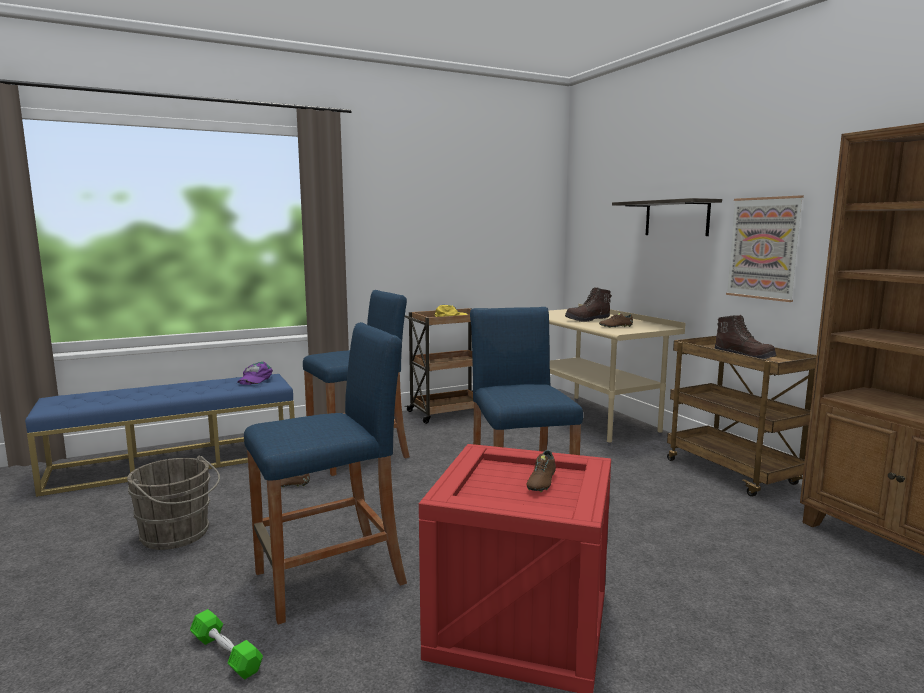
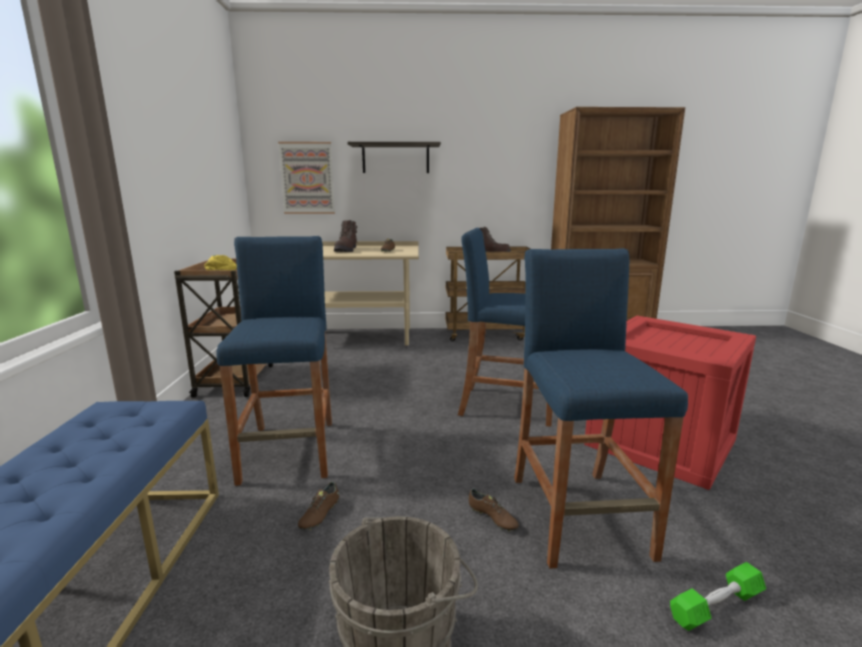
camera: 65 degrees left, 5 degrees up
purple cap [237,362,273,385] -> none
brown shoe [526,450,556,492] -> brown shoe moved to [469,488,519,532]
picture [726,195,804,302] -> picture moved to [278,142,335,214]

